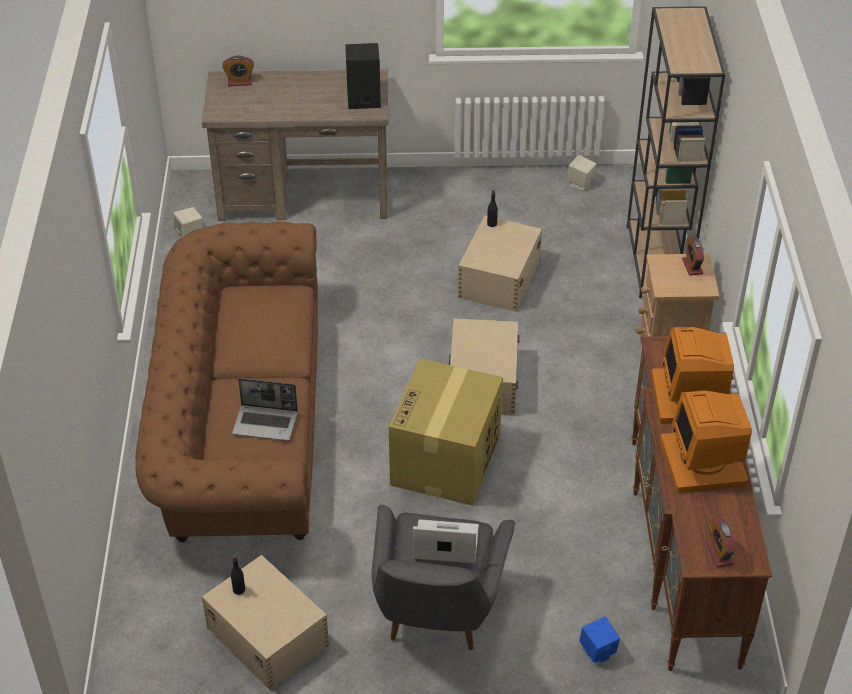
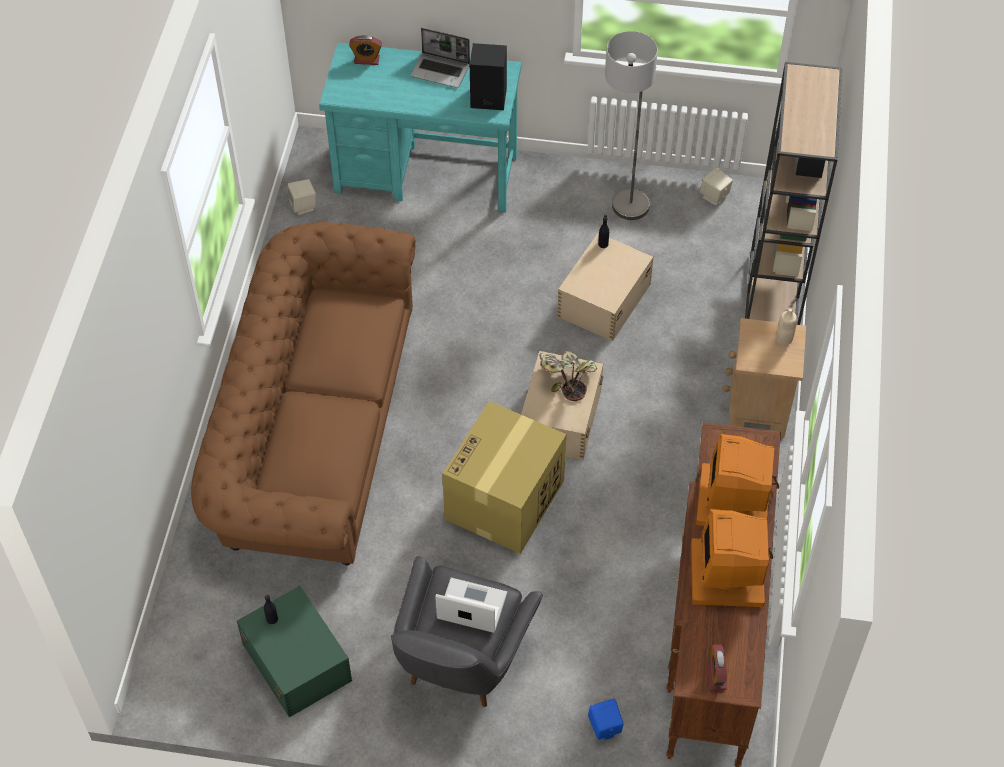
camera: 10 degrees right, 10 degrees up
brown desk [202,69,388,221] -> turquoise desk [319,42,522,213]
beige storage box [202,555,329,691] -> green storage box [237,586,352,717]
laptop [232,378,298,441] -> laptop moved to [411,28,470,88]
alarm clock [682,237,704,276] -> beige bottle [776,308,797,345]
none -> potted plant [539,351,597,401]
none -> grey floor lamp [605,31,658,220]

